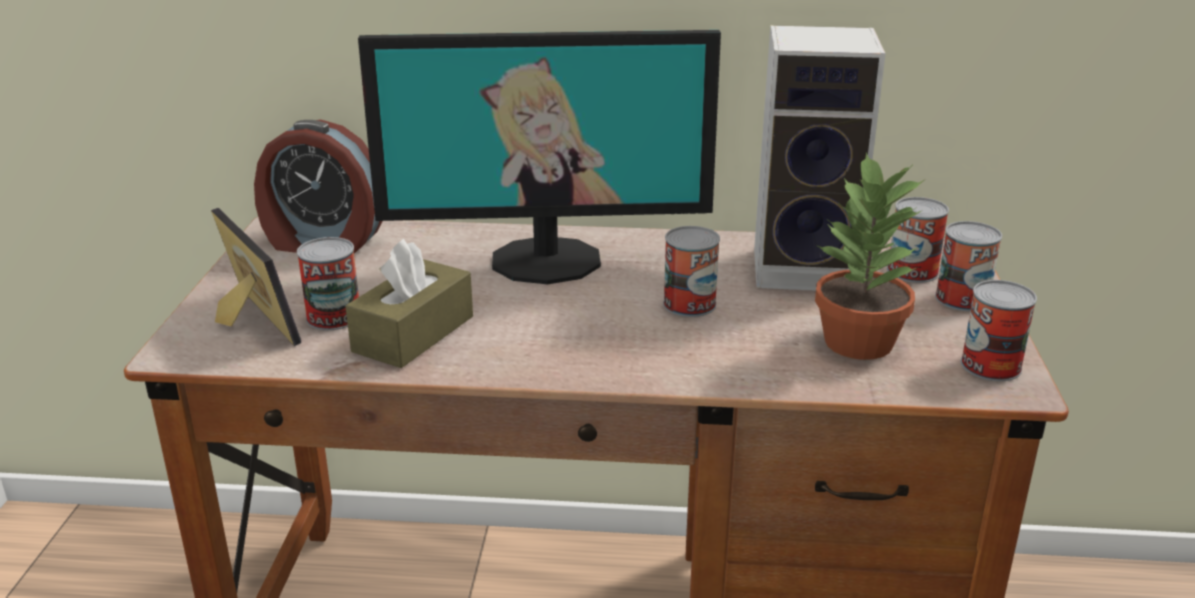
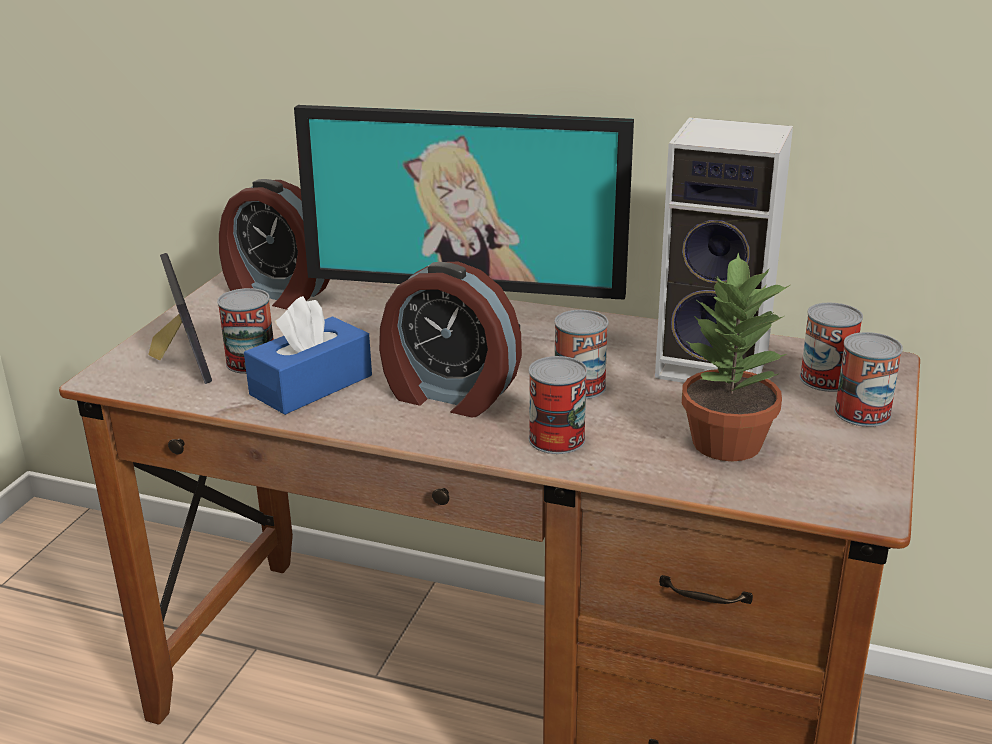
camera: 15 degrees right, 0 degrees up
brown tissue box [345,239,473,368] -> blue tissue box [244,296,372,415]
can [961,280,1037,381] -> can moved to [529,356,587,454]
none -> alarm clock [379,261,522,417]

